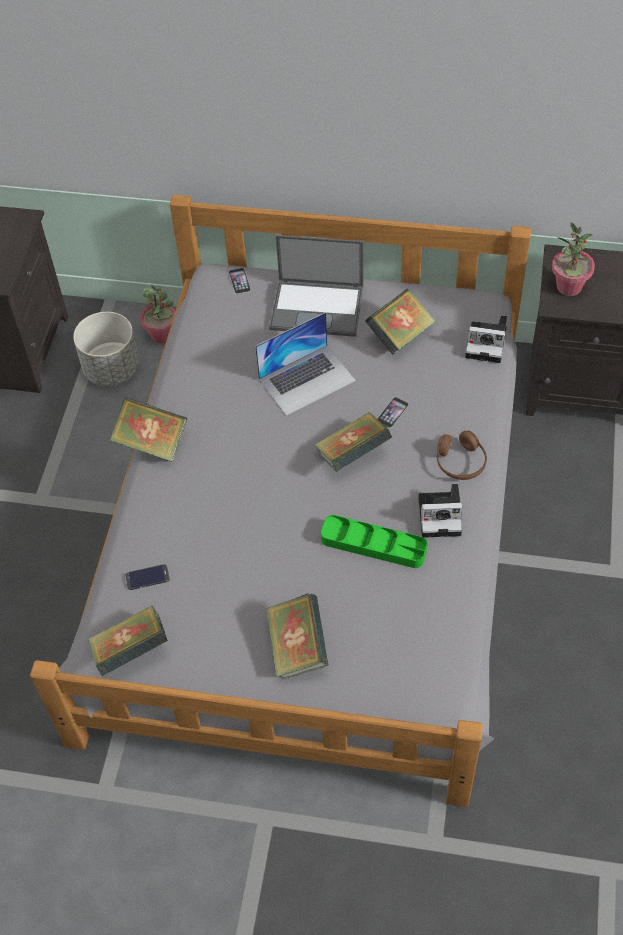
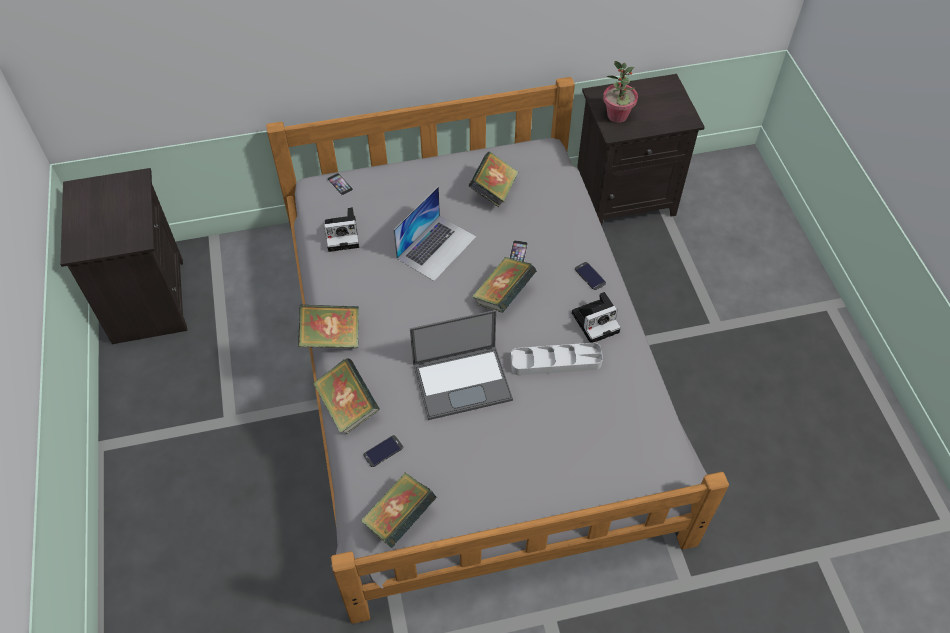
camera: 25 degrees left, 0 degrees up
grey planter [73,312,139,386] -> none
potted plant [140,285,175,343] -> none
book [266,593,329,679] -> book moved to [313,358,380,434]
laptop [269,235,363,337] -> laptop moved to [410,310,513,420]
green tray [321,515,428,568] -> grey tray [511,343,603,375]
brown headphones [437,431,487,480] -> phone [575,262,606,290]
camera [465,315,507,363] -> camera moved to [324,207,359,252]

